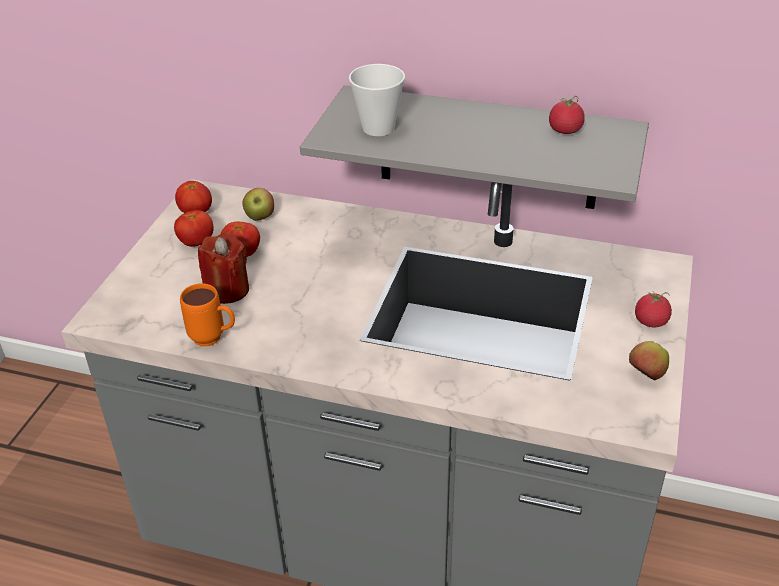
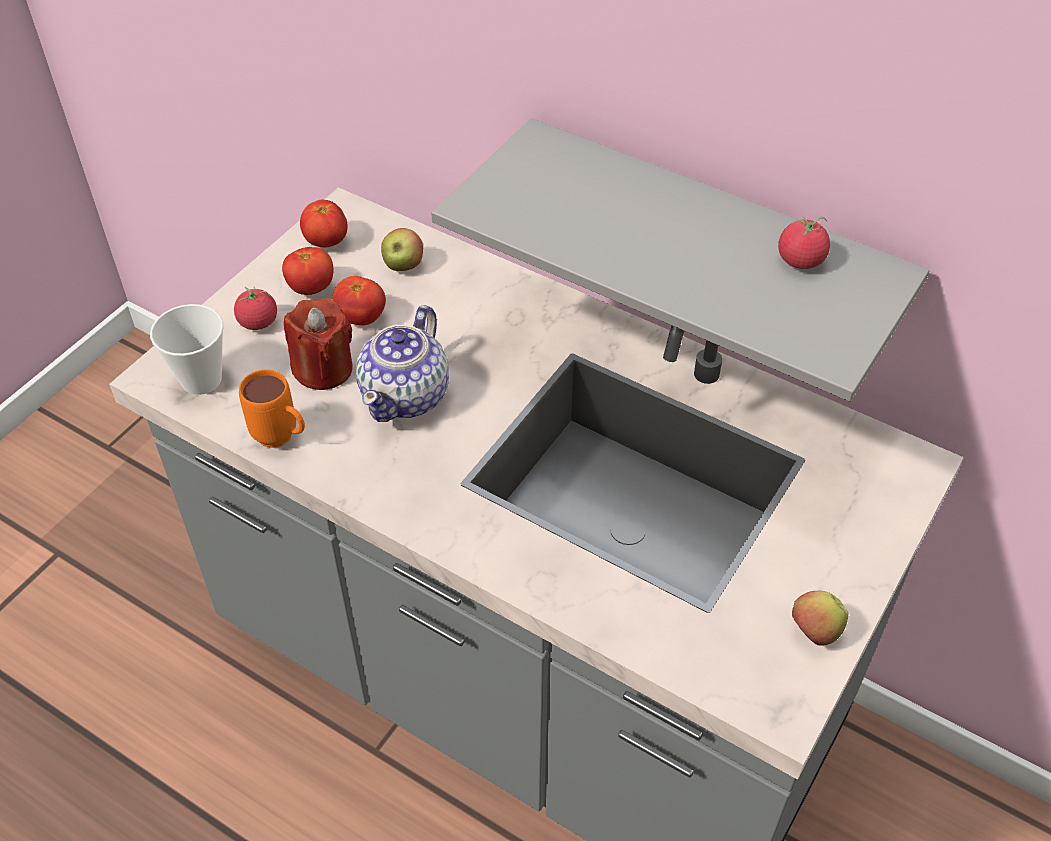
camera: 15 degrees right, 10 degrees up
cup [349,64,405,136] -> cup moved to [150,304,223,395]
tomato [635,292,672,327] -> tomato moved to [234,287,277,330]
none -> teapot [356,305,449,422]

